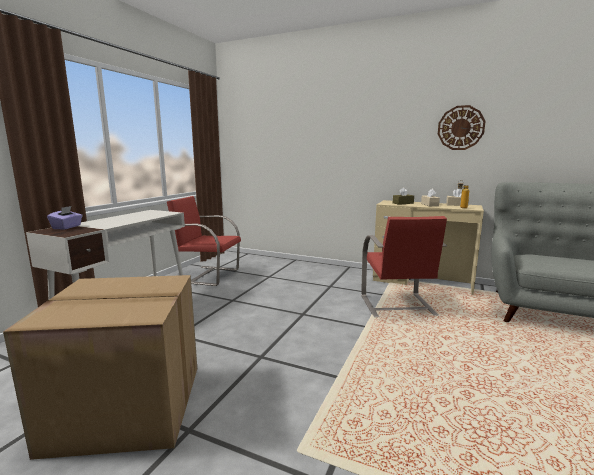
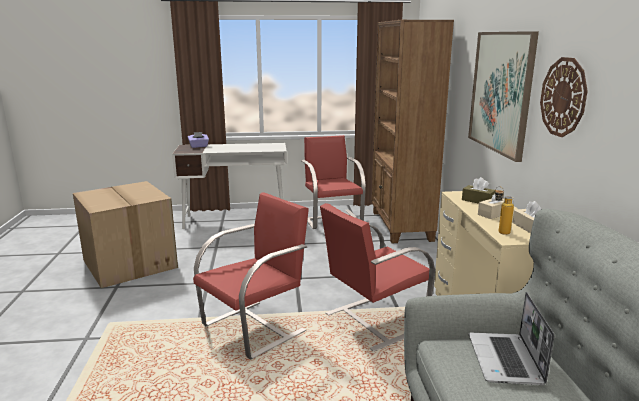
camera: 60 degrees right, 5 degrees up
none -> red chair [193,193,309,360]
none -> brown bookcase [372,20,454,243]
none -> picture [468,31,539,162]
none -> laptop [469,292,554,385]

